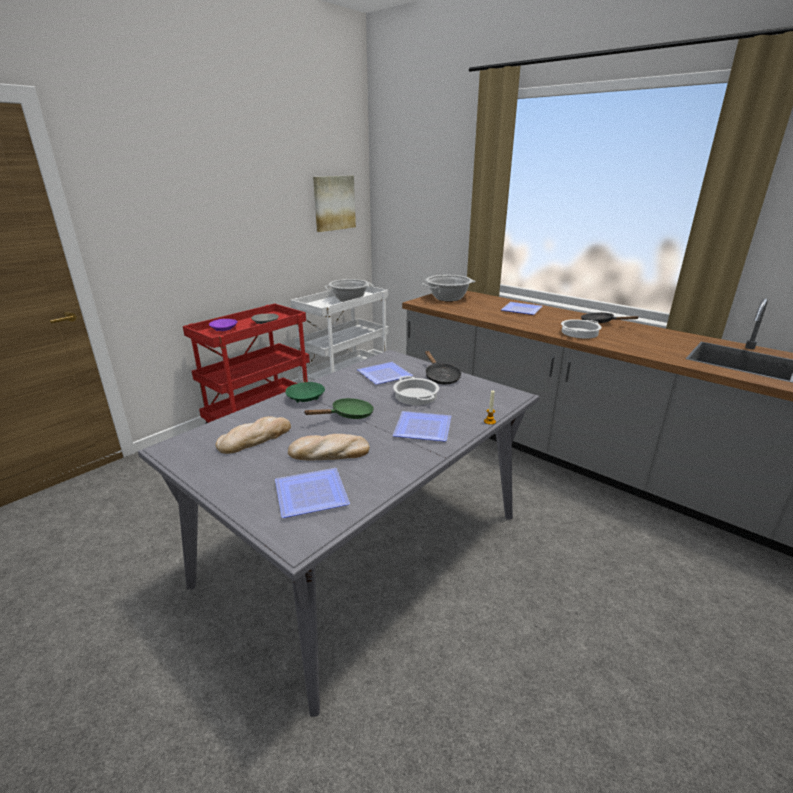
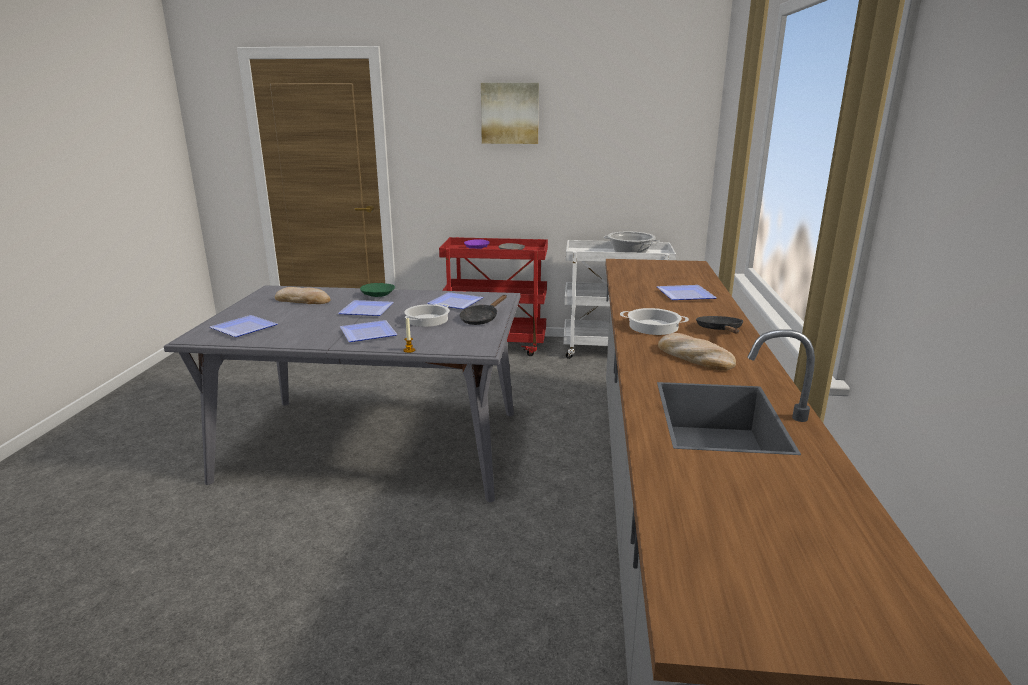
camera: 55 degrees right, 5 degrees down
bread [288,434,369,461] -> bread moved to [658,333,736,371]
green frying pan [305,398,374,419] -> plate [338,300,394,316]
picture [313,175,356,232] -> picture moved to [481,83,539,144]
cooking pot [422,275,475,302] -> none

